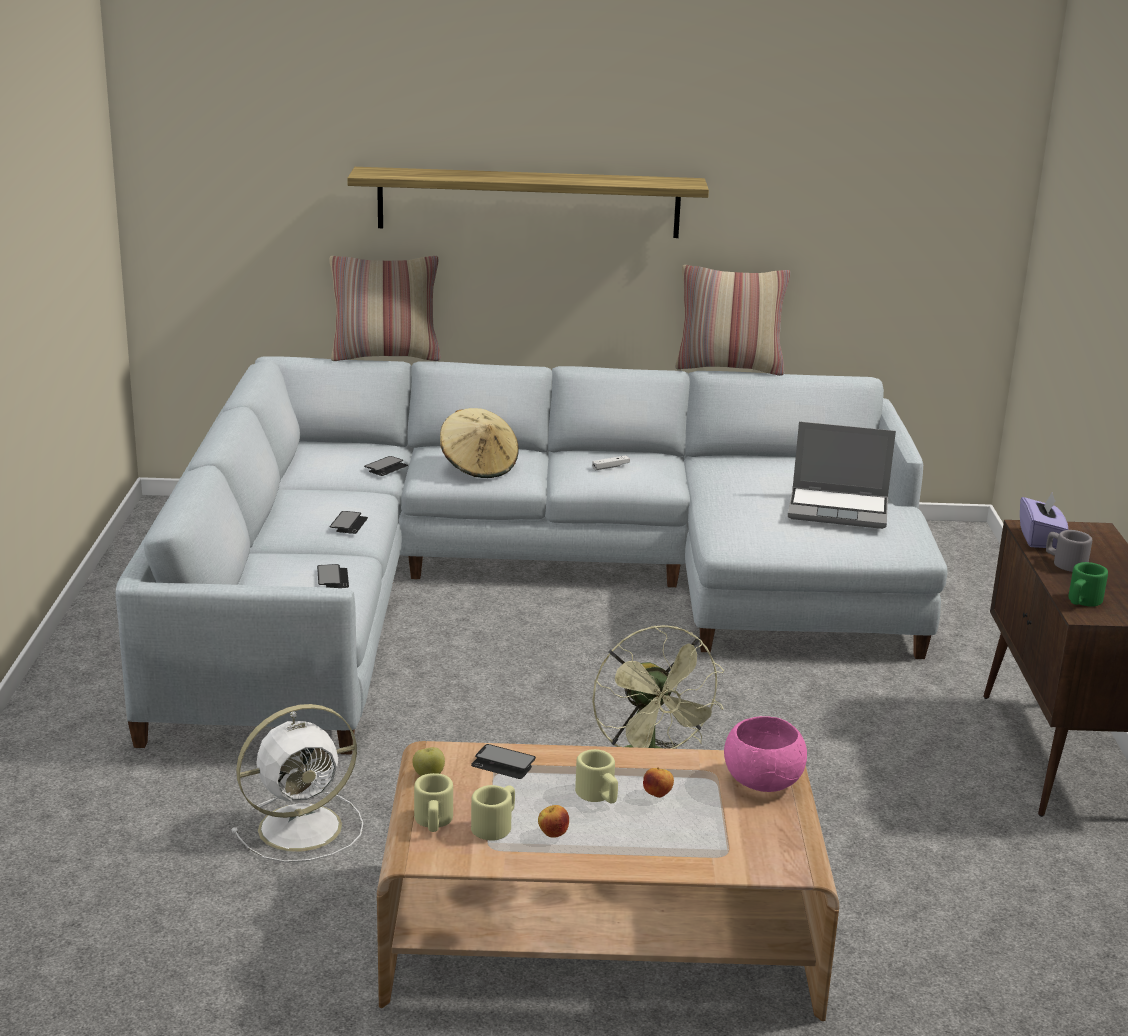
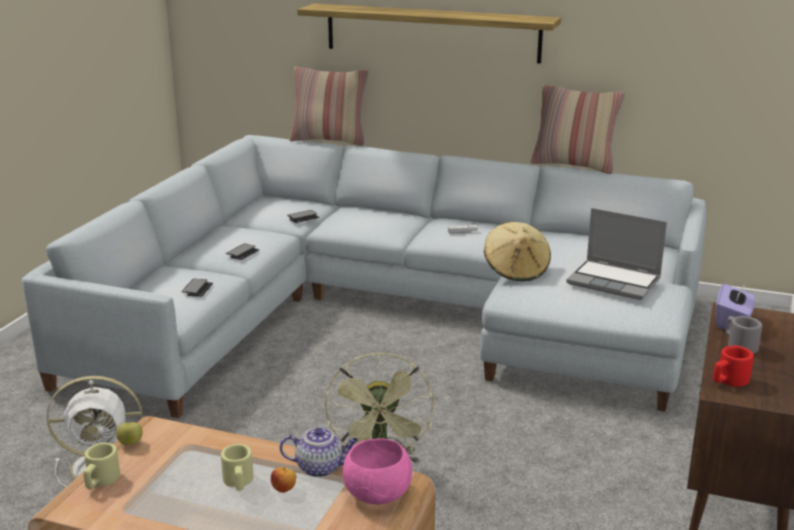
camera: 20 degrees right, 0 degrees up
beige hat [440,408,519,478] -> beige hat moved to [484,222,551,281]
phone [471,744,536,779] -> none
beige mug [471,785,515,841] -> none
apple [538,805,569,838] -> none
green mug [1068,562,1108,607] -> red mug [713,346,754,387]
none -> teapot [280,427,358,477]

